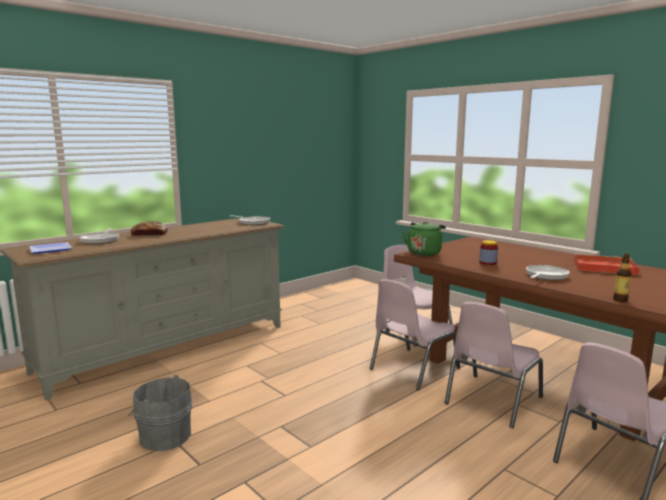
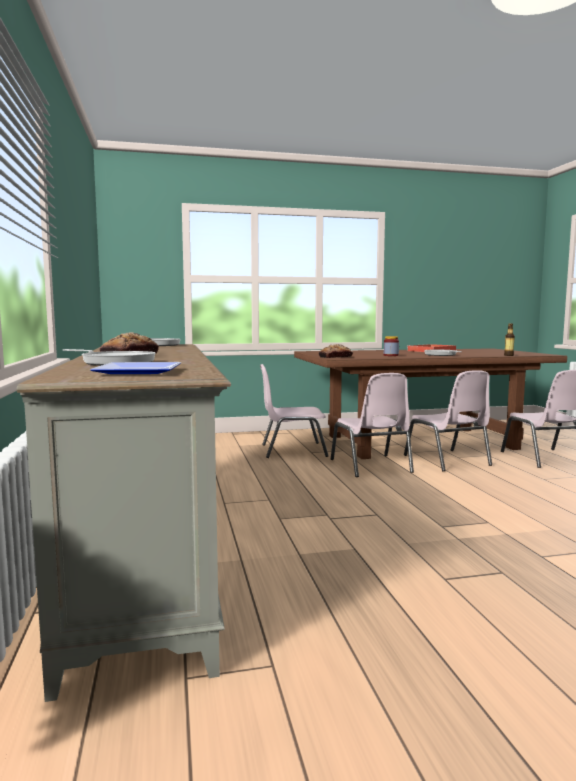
camera: 60 degrees left, 5 degrees down
grey bucket [128,375,192,451] -> none
green kettle [402,221,446,256] -> bread [318,344,353,358]

